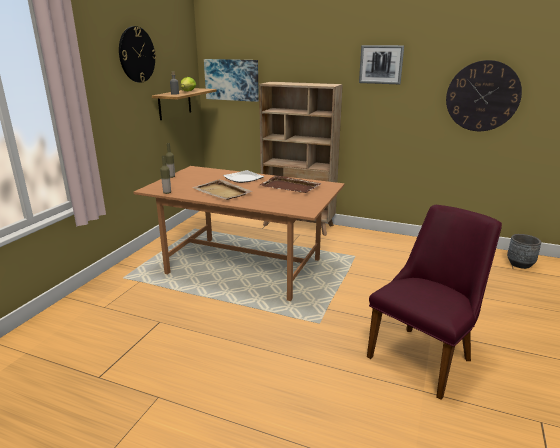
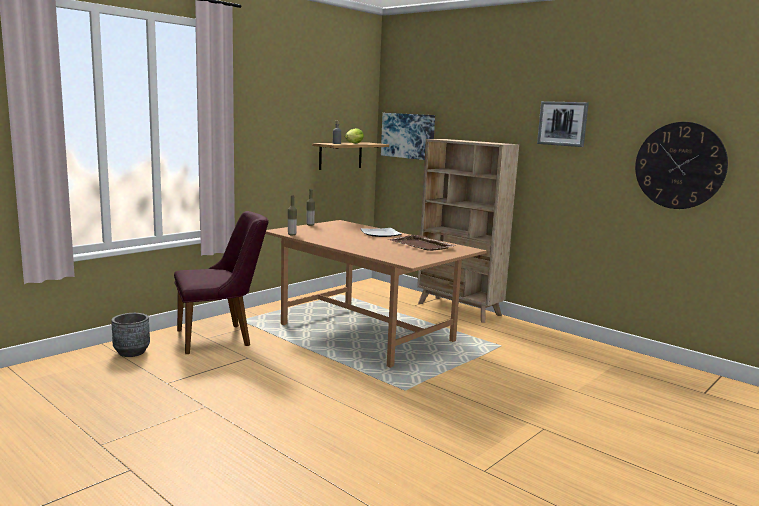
camera: 20 degrees right, 10 degrees down
wall clock [119,26,156,83] -> none
beige tray [192,179,253,200] -> none
purple chair [367,205,502,400] -> purple chair moved to [174,211,269,354]
grey planter [507,234,541,269] -> grey planter moved to [111,313,150,357]

